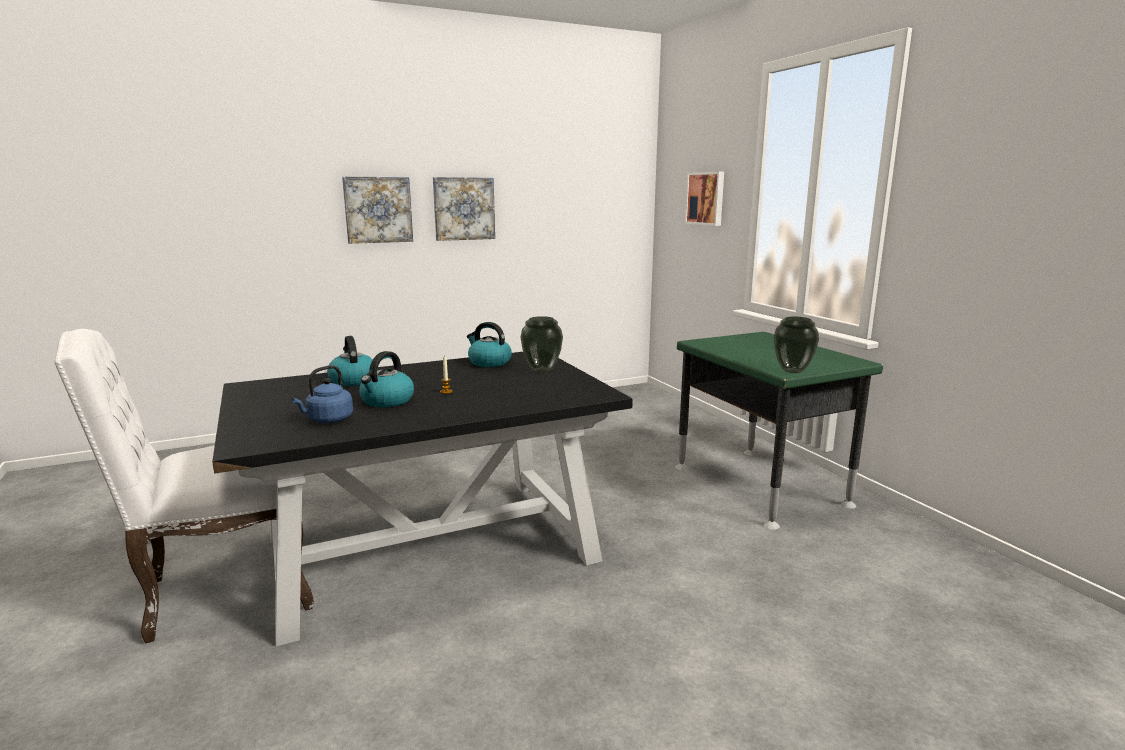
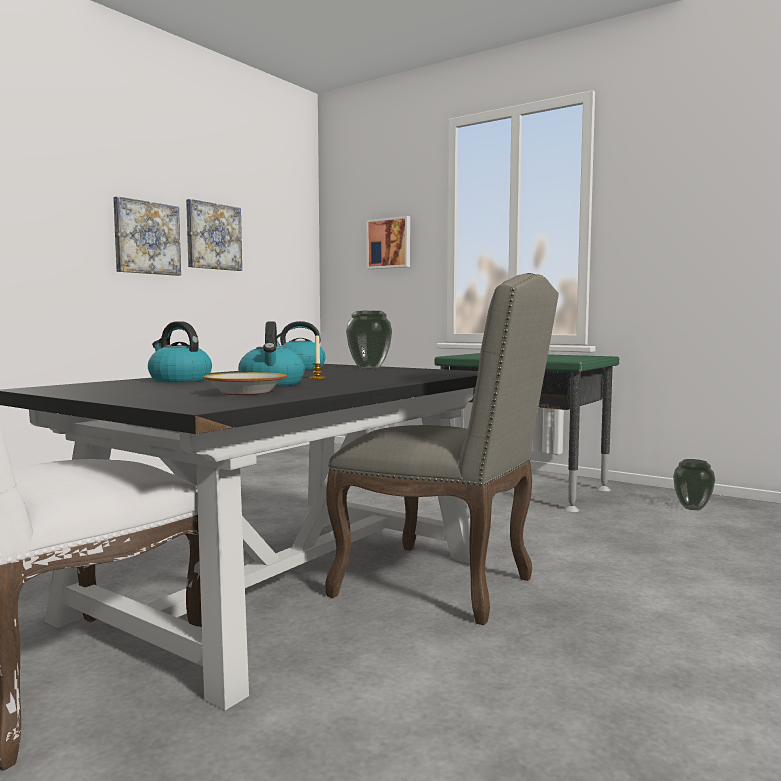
camera: 30 degrees left, 10 degrees down
blue kettle [292,365,353,423] -> bowl [203,372,287,395]
picture [342,177,413,244] -> picture moved to [186,199,242,271]
vase [774,317,819,373] -> vase moved to [673,459,715,510]
none -> grey chair [325,273,559,625]

